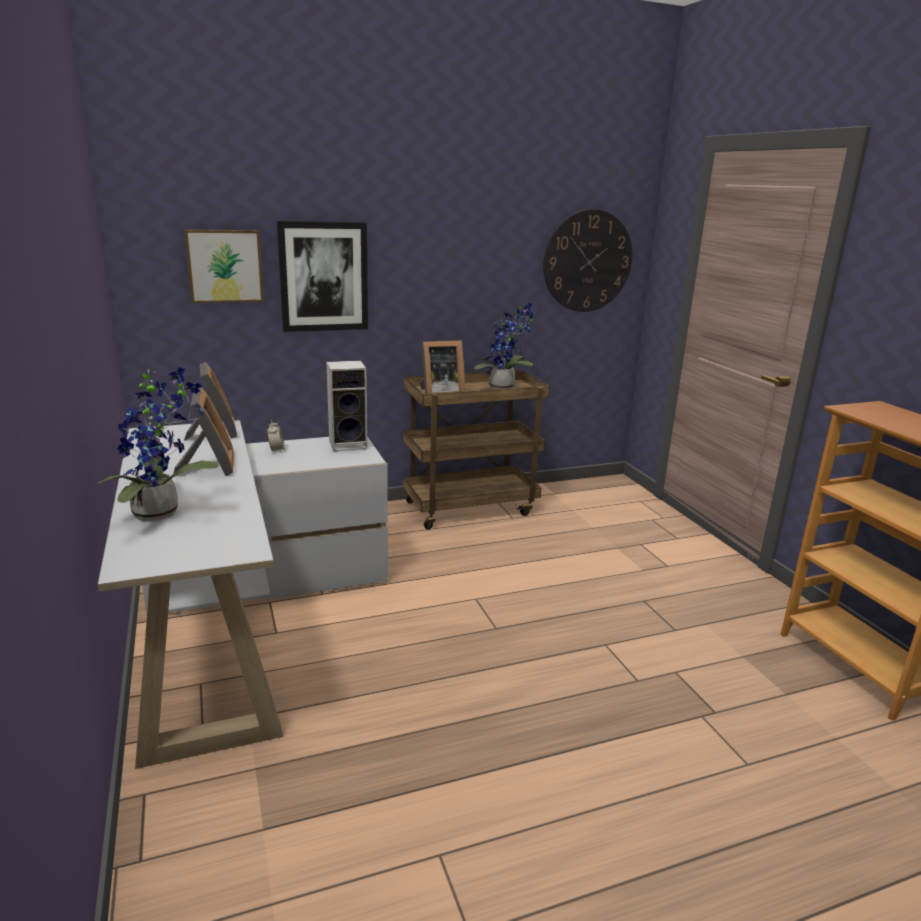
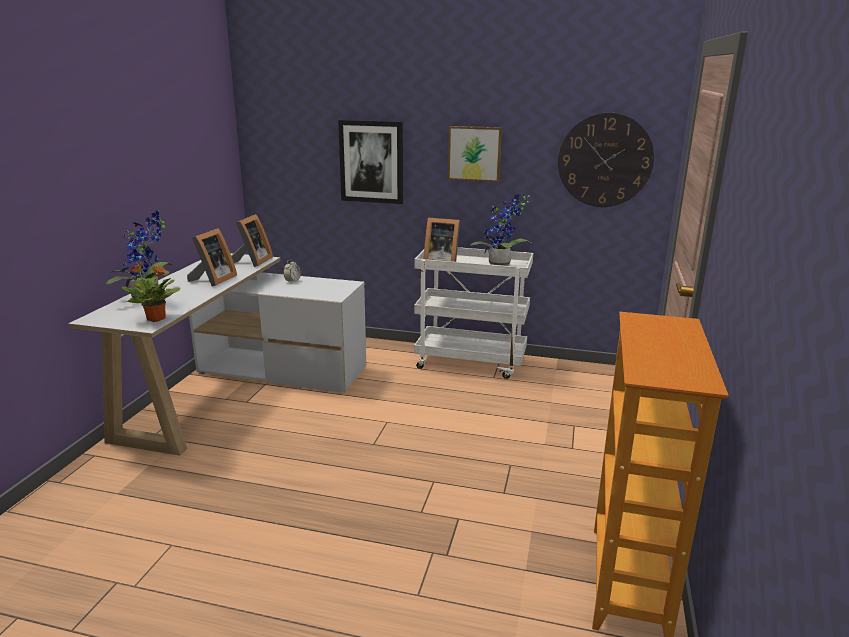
camera: 35 degrees right, 0 degrees up
picture [185,229,264,303] -> picture moved to [448,126,502,182]
speaker [326,361,367,452] -> none
brown cart [403,370,550,529] -> white cart [414,247,533,379]
none -> potted plant [121,263,180,322]

